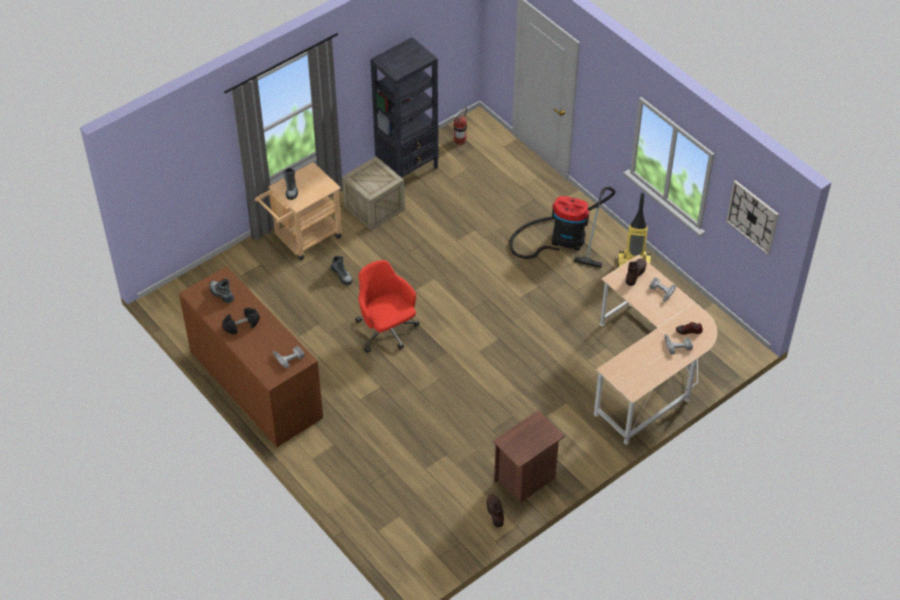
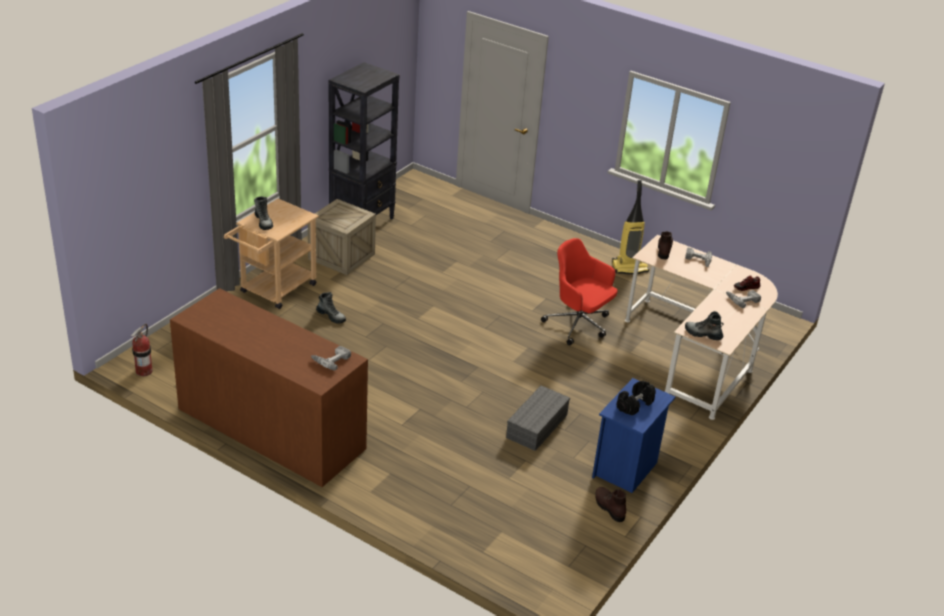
camera: 20 degrees left, 15 degrees down
boot [210,279,234,303] -> boot moved to [685,311,724,340]
black dumbbell [222,308,260,335] -> black dumbbell moved to [616,381,656,416]
red office chair [355,260,419,353] -> red office chair moved to [541,238,618,345]
fire extinguisher [453,107,467,145] -> fire extinguisher moved to [131,324,152,376]
brown nightstand [493,410,565,503] -> blue nightstand [592,378,675,493]
vacuum cleaner [509,186,615,268] -> none
wall clock [726,180,779,255] -> none
none -> grey storage box [506,385,570,451]

